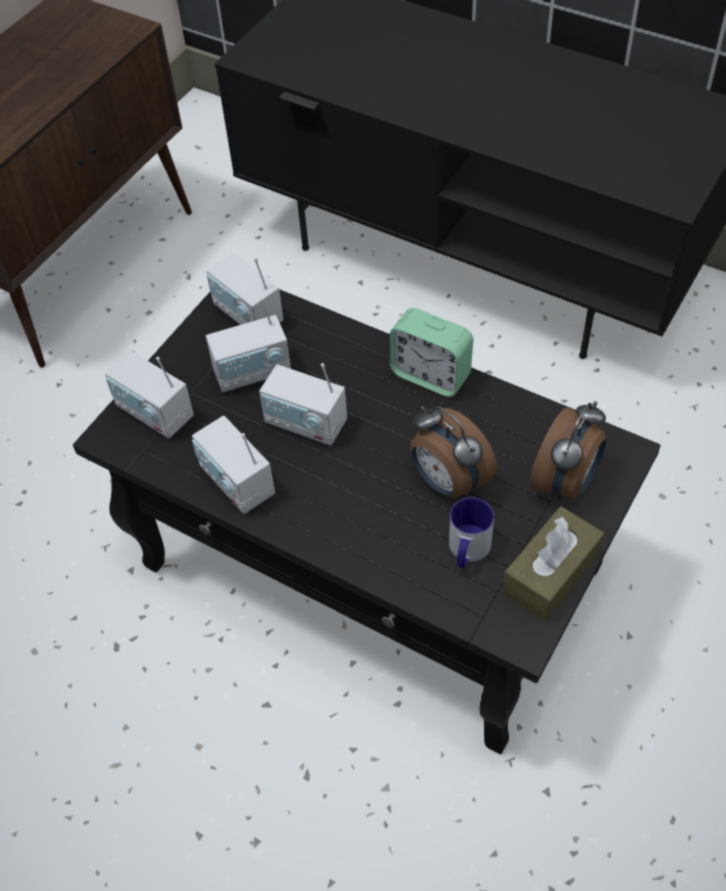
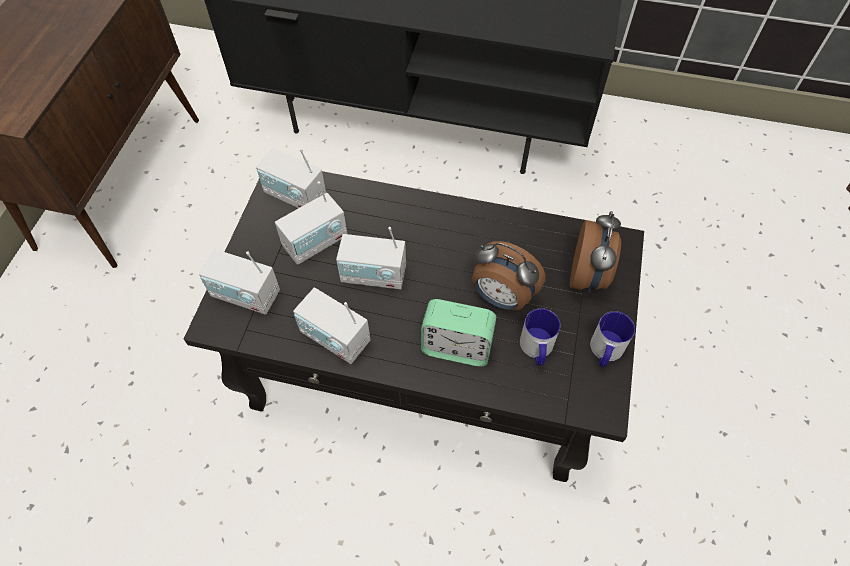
camera: 20 degrees left, 5 degrees up
alarm clock [390,308,473,397] -> alarm clock moved to [421,299,496,366]
brown tissue box [502,506,604,622] -> mug [590,311,635,367]

